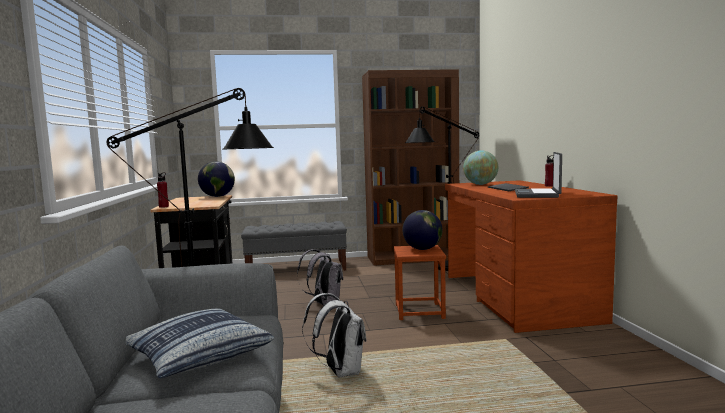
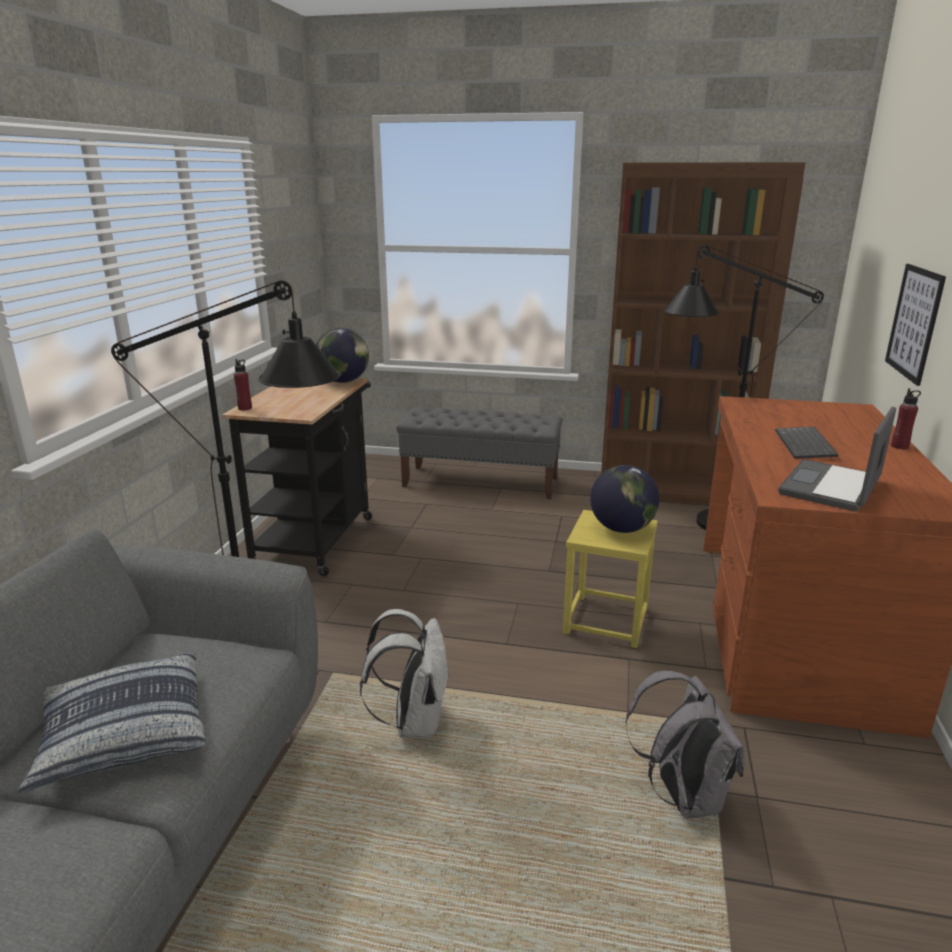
camera: 20 degrees right, 15 degrees up
grey backpack [297,249,343,306] -> grey backpack moved to [625,671,744,818]
brown stool [394,245,446,320] -> yellow stool [563,510,658,648]
globe [463,151,498,185] -> none
none -> picture [885,264,946,386]

